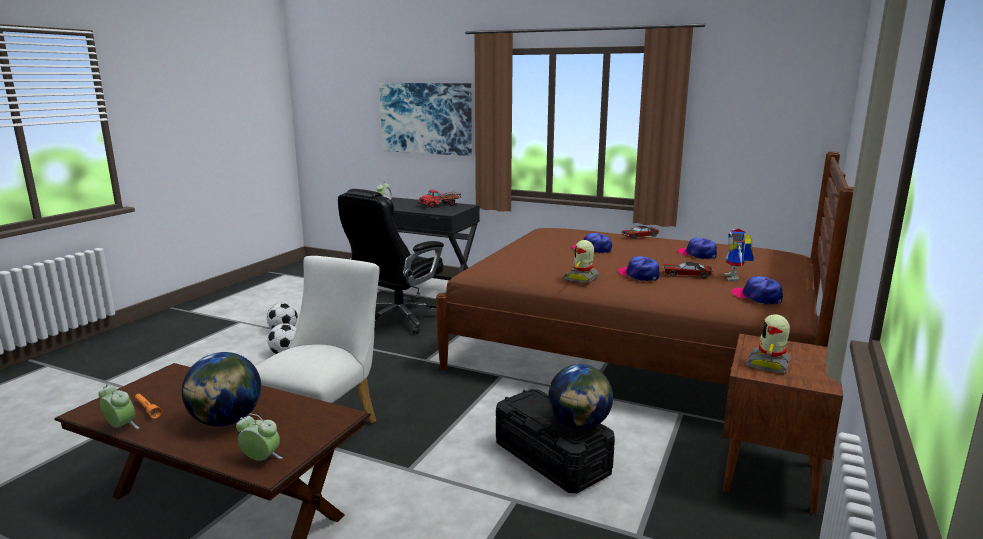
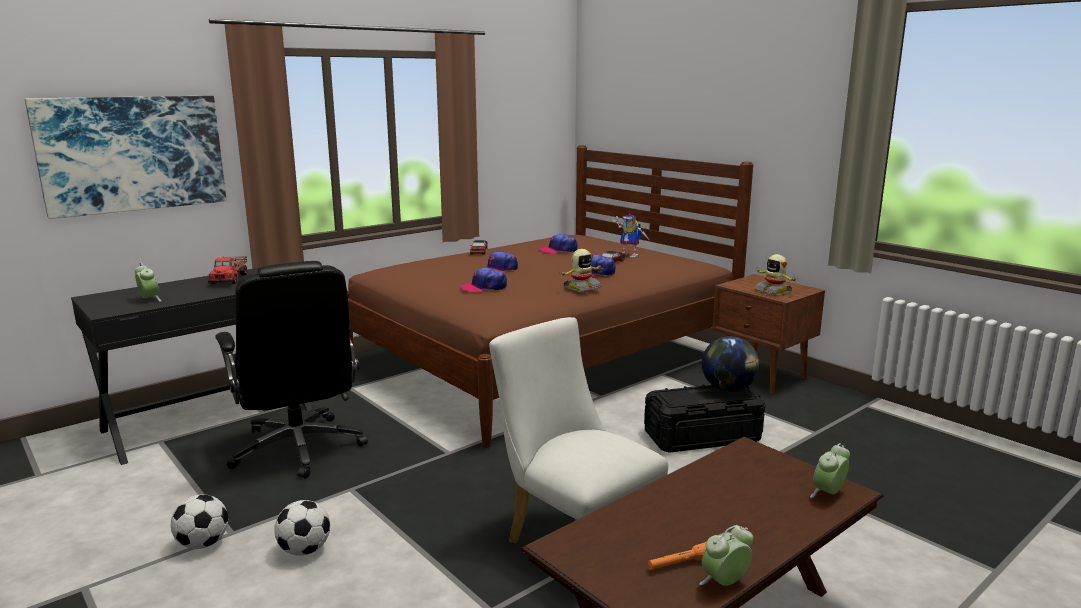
camera: 65 degrees left, 0 degrees up
globe [182,352,261,426] -> none
toy robot [563,240,599,283] -> toy robot turned 90 degrees counterclockwise [561,249,602,292]
cap [731,276,783,304] -> cap moved to [460,268,507,292]

